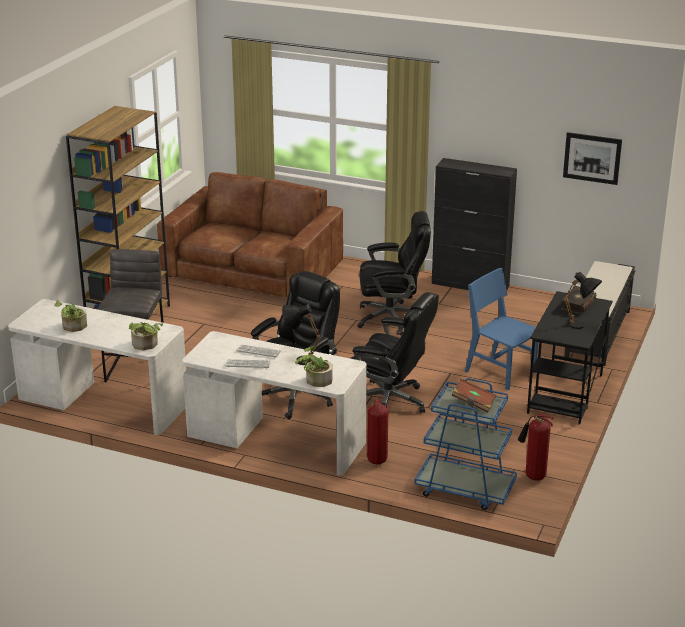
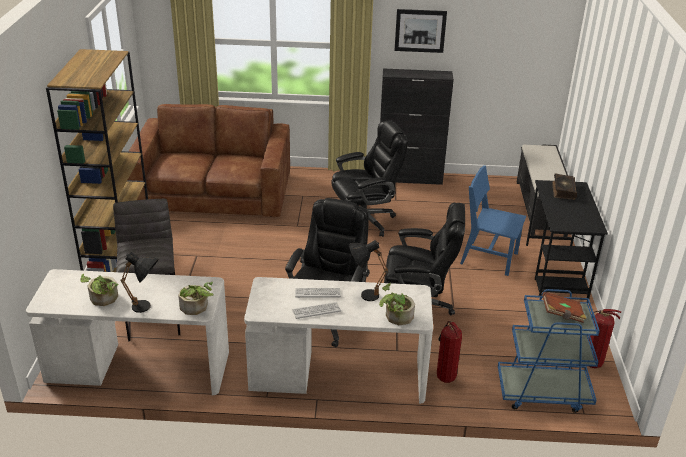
camera: 20 degrees left, 5 degrees up
picture [563,132,622,185] -> picture moved to [395,9,447,53]
black table lamp [564,271,602,329] -> black table lamp moved to [120,252,158,313]

